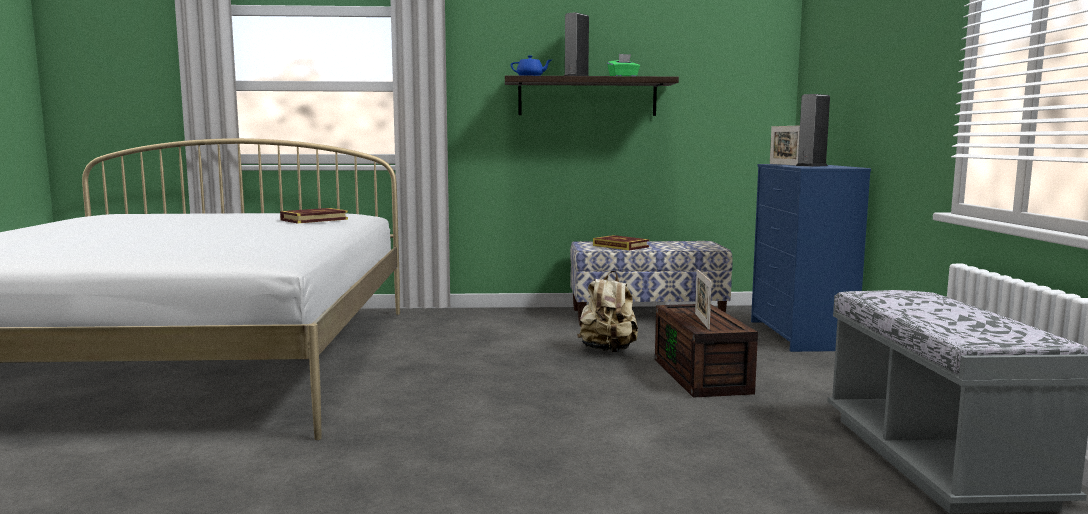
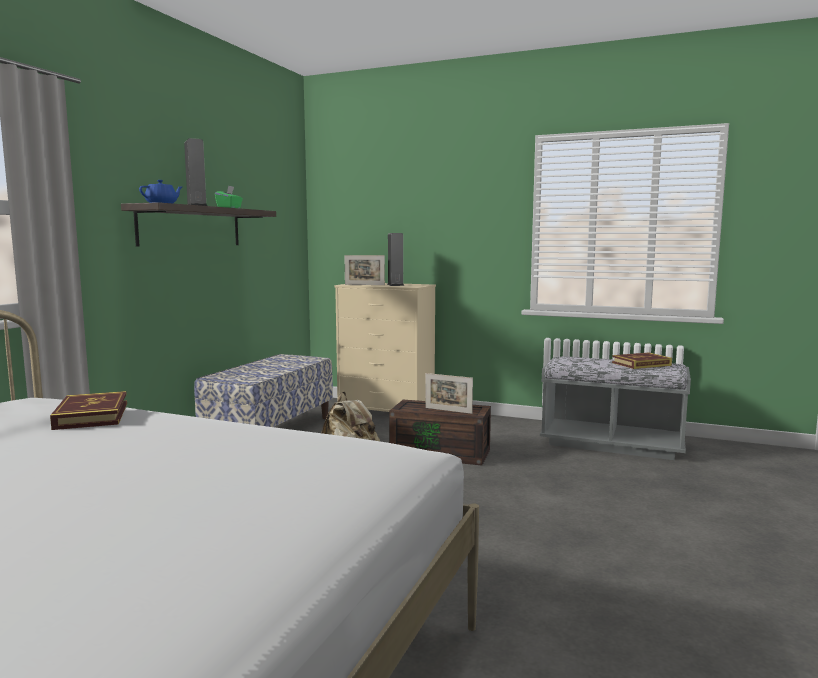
camera: 65 degrees left, 0 degrees up
book [593,235,649,250] -> book moved to [612,352,672,369]
blue dresser [751,164,871,352] -> beige dresser [334,283,436,412]

